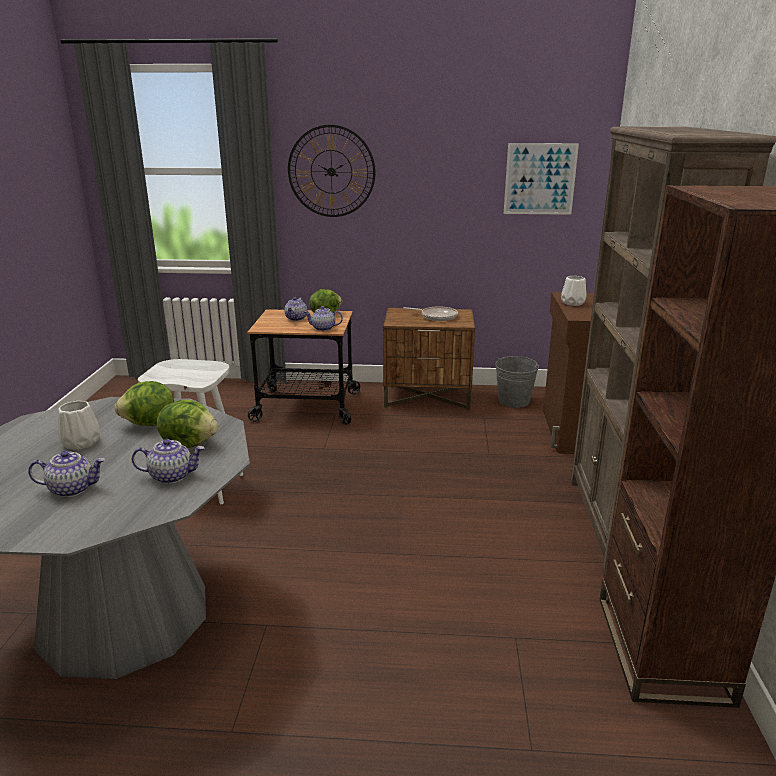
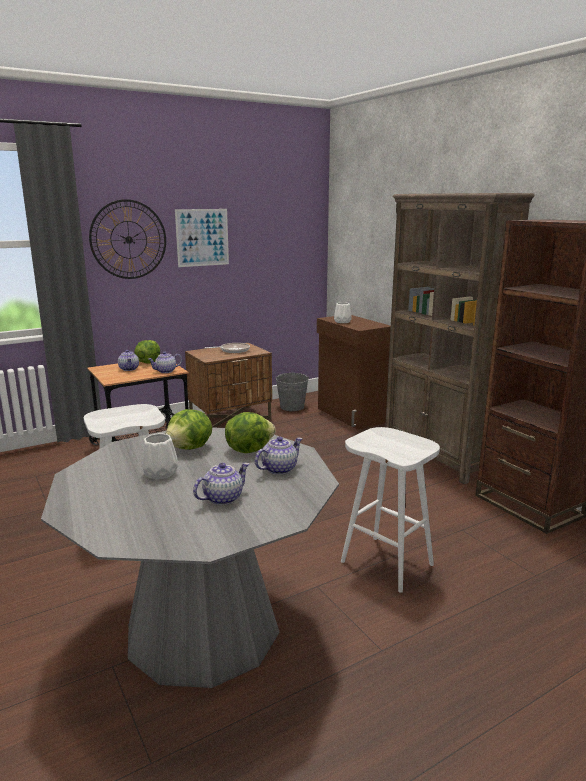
camera: 35 degrees left, 5 degrees down
picture [504,143,579,215] -> picture moved to [175,209,229,267]
none -> white stool [341,427,440,593]

